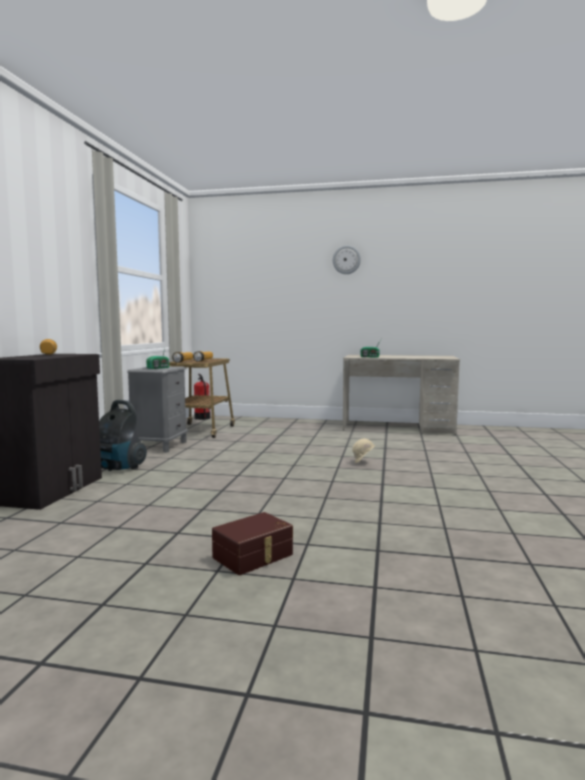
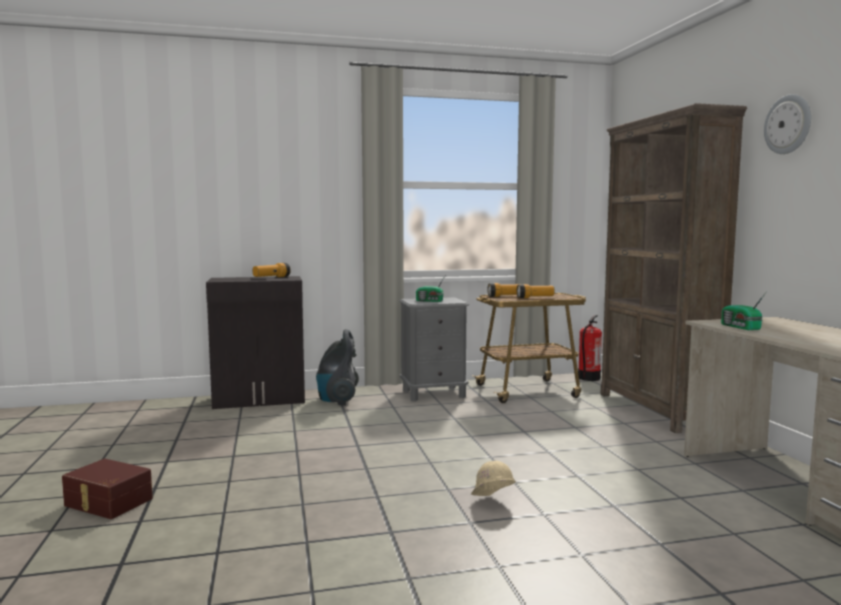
camera: 65 degrees right, 0 degrees up
none -> brown bookcase [600,103,747,433]

